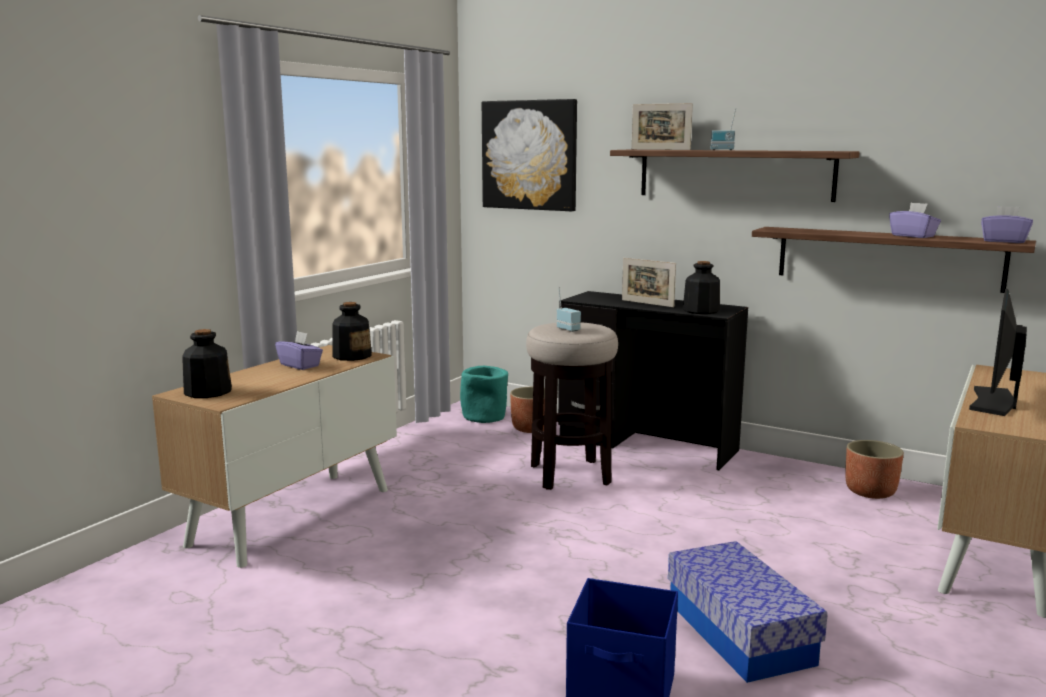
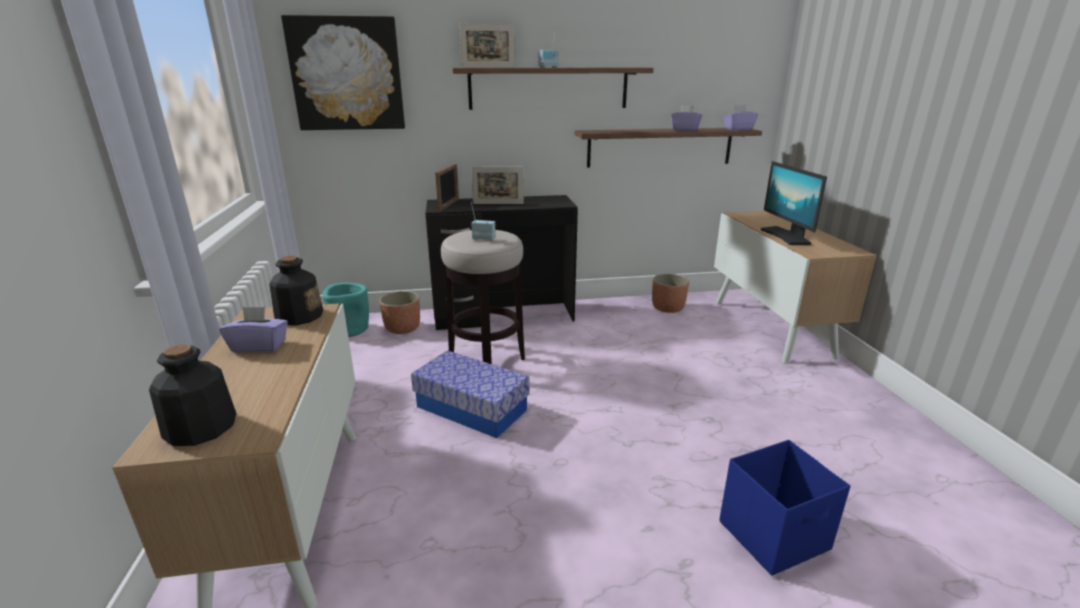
camera: 40 degrees left, 10 degrees up
storage box [668,541,828,683] -> storage box moved to [411,350,530,438]
bottle [683,261,720,314] -> none
none -> picture frame [435,164,459,211]

